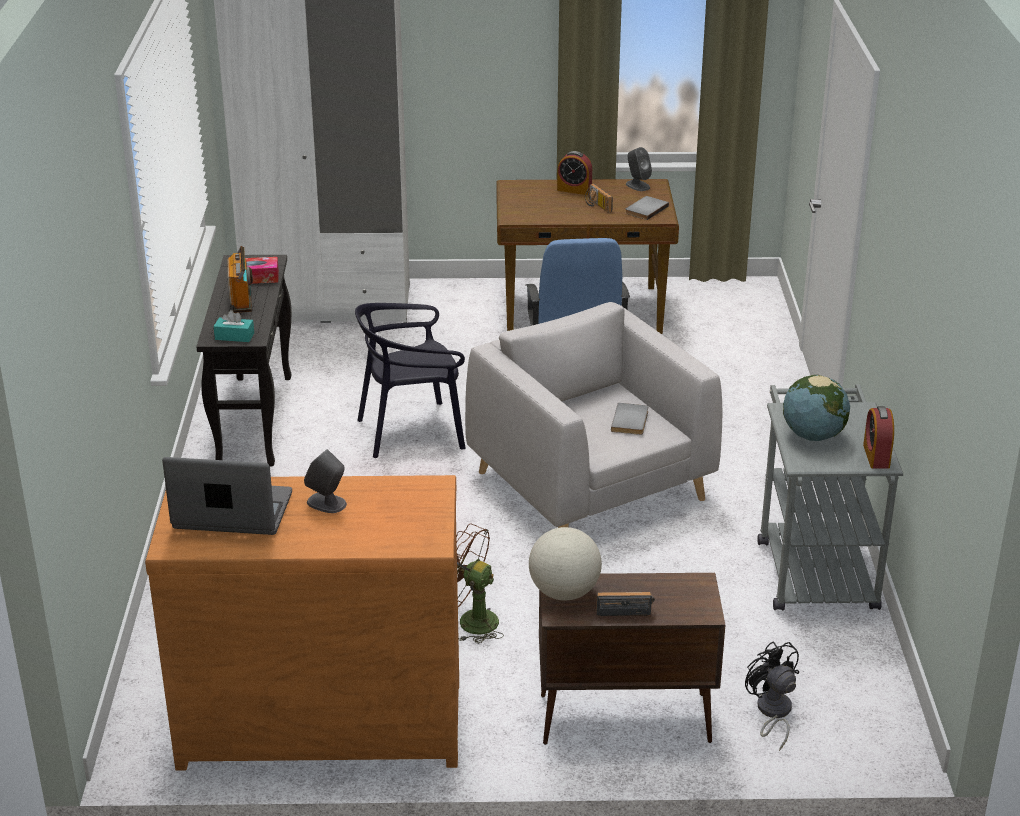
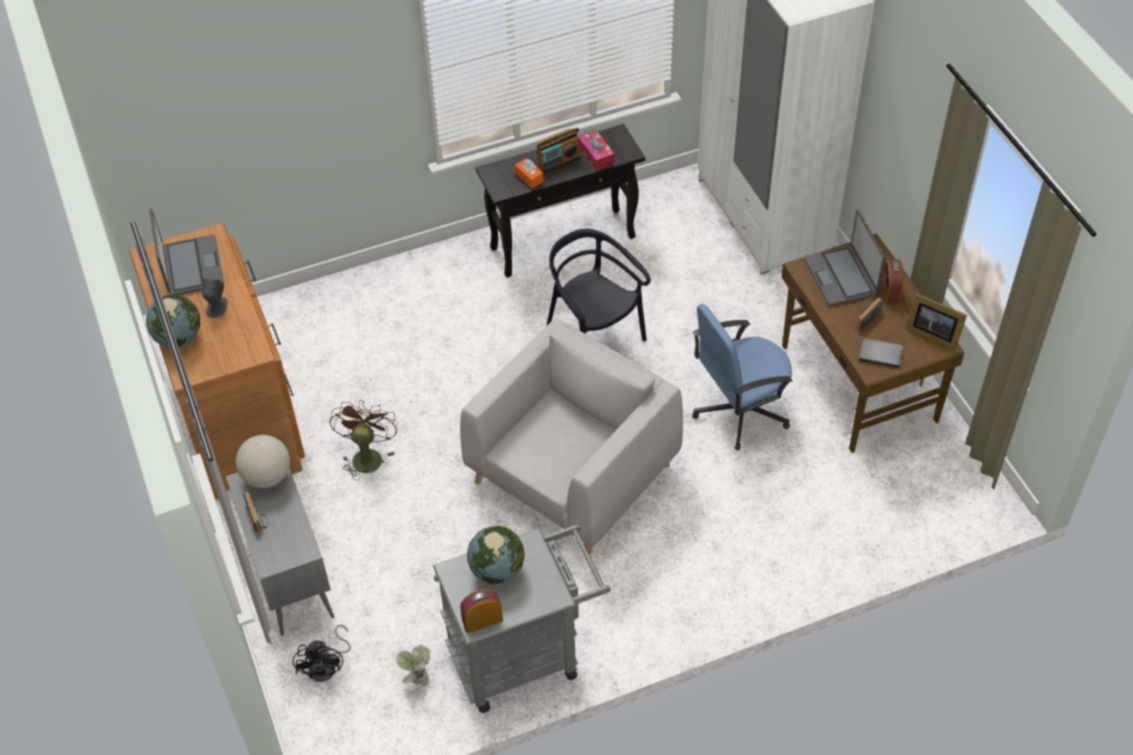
camera: 70 degrees right, 20 degrees up
turquoise tissue box [213,310,254,342] -> none
brown cabinet [539,573,725,745] -> grey cabinet [226,468,334,636]
grey book [611,403,648,435] -> none
grey speaker [626,147,652,191] -> picture frame [906,293,967,350]
black fan [745,641,799,751] -> black fan turned 135 degrees clockwise [292,625,351,682]
none -> globe [146,294,200,347]
none -> potted plant [396,645,430,687]
none -> orange tissue box [515,158,544,188]
none -> laptop [804,210,885,306]

